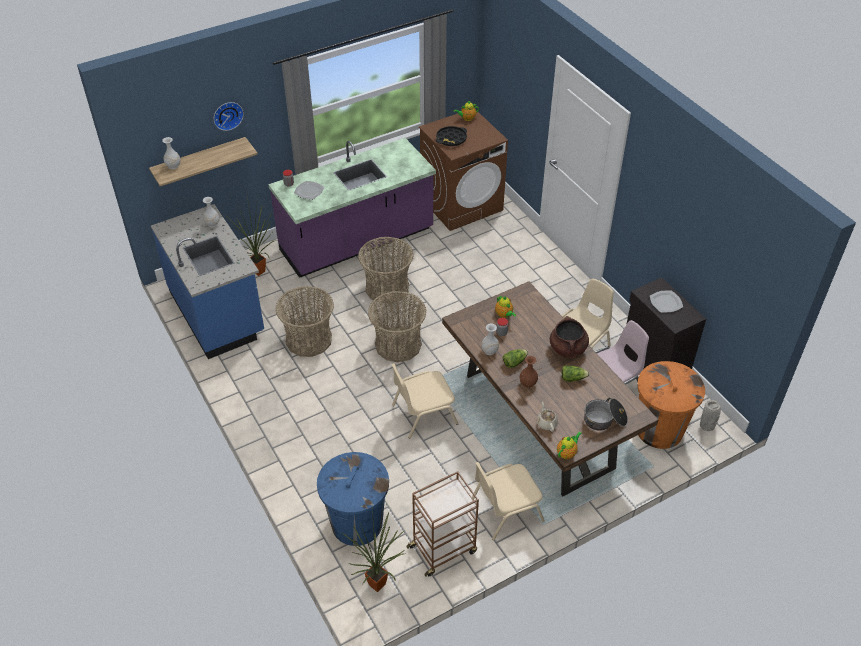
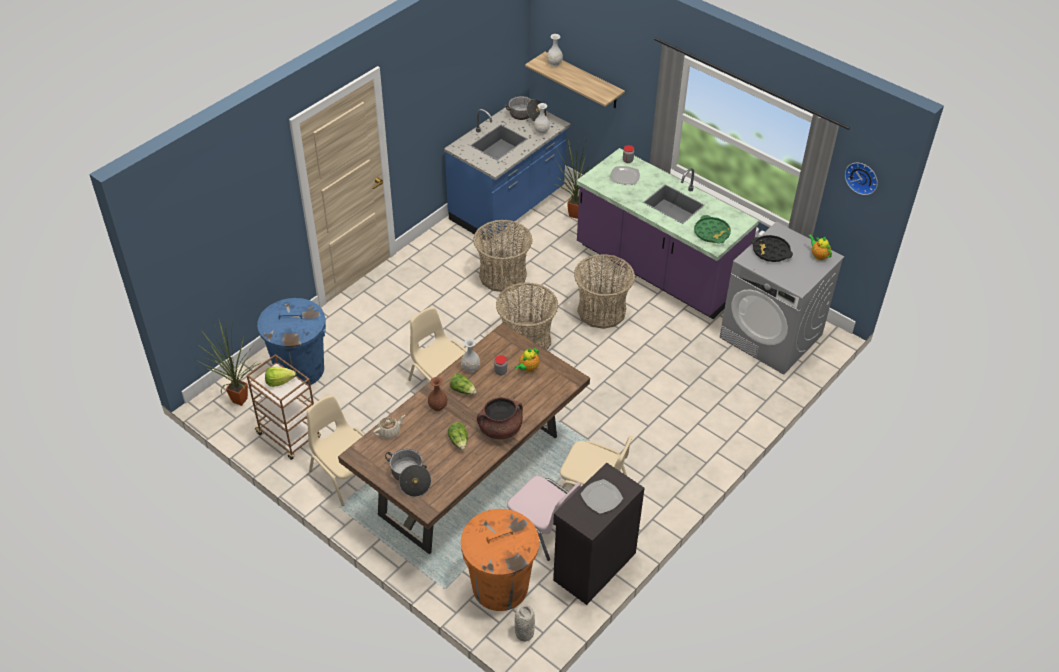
camera: 70 degrees right, 0 degrees up
wall clock [214,102,244,131] -> wall clock moved to [845,163,878,195]
brown washing machine [419,110,508,231] -> grey washing machine [719,222,844,375]
teapot [557,431,582,459] -> none
none -> lettuce [265,367,296,387]
none -> cooking pot [504,96,547,122]
none -> green tray [694,215,731,244]

